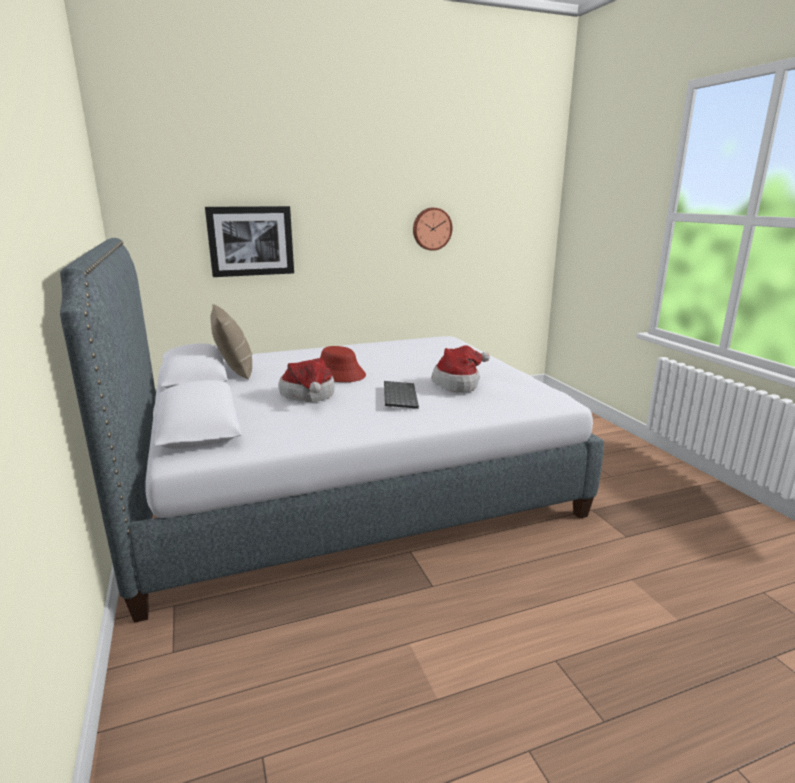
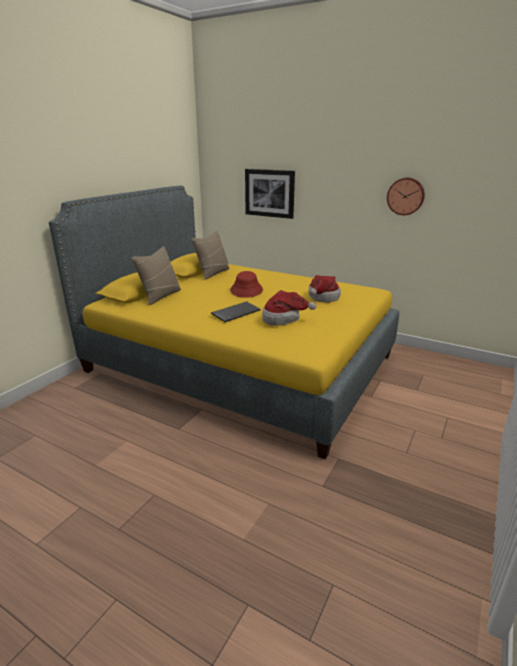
camera: 50 degrees right, 5 degrees up
grey bed [60,238,604,623] -> yellow bed [49,186,399,459]
hat [279,358,335,402] -> hat moved to [309,275,341,303]
none -> beige pillow [131,246,181,305]

